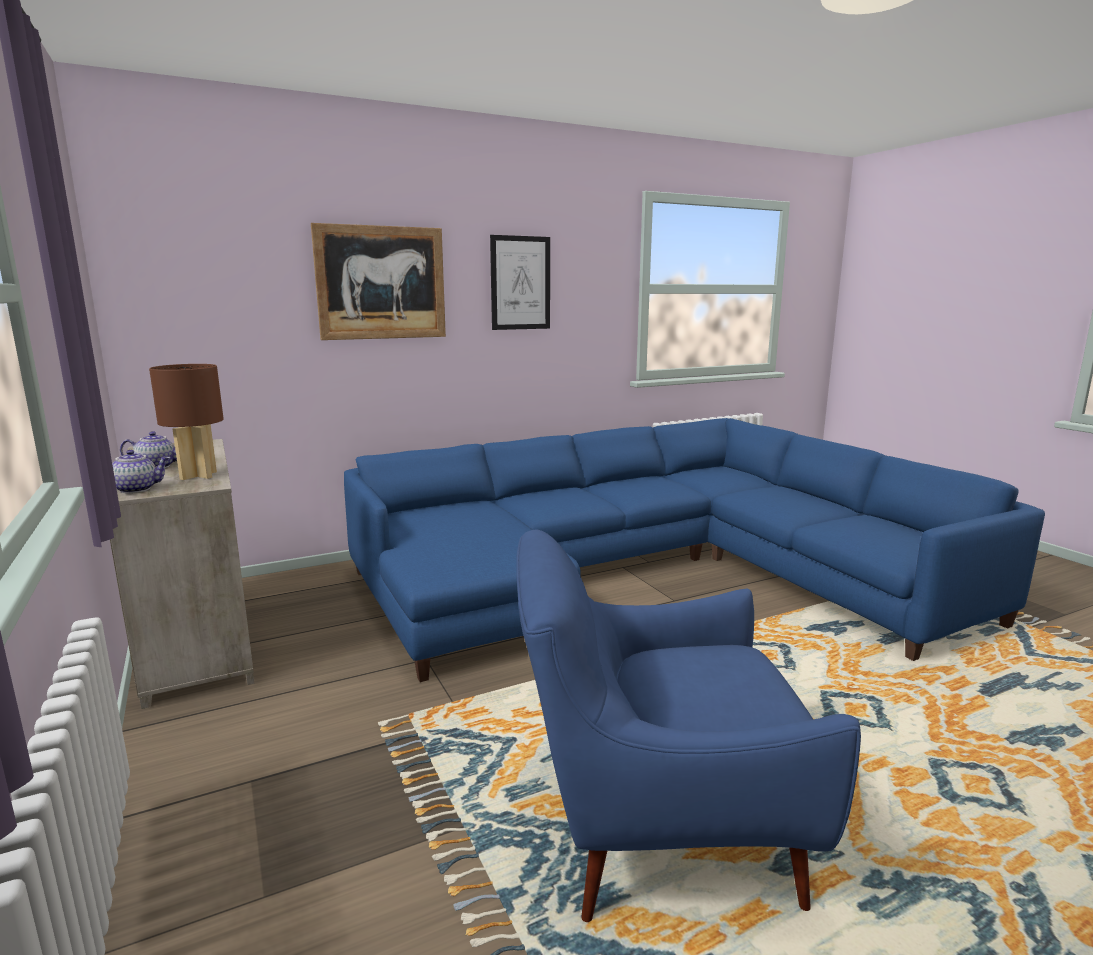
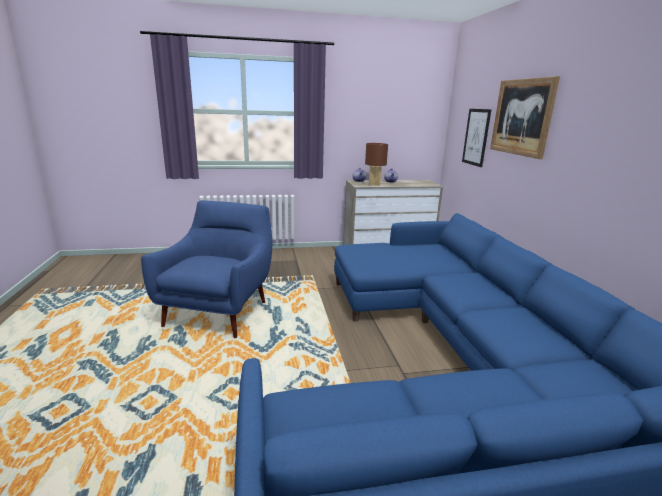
camera: 105 degrees right, 5 degrees up
picture [490,235,550,330] -> picture moved to [462,109,491,167]

